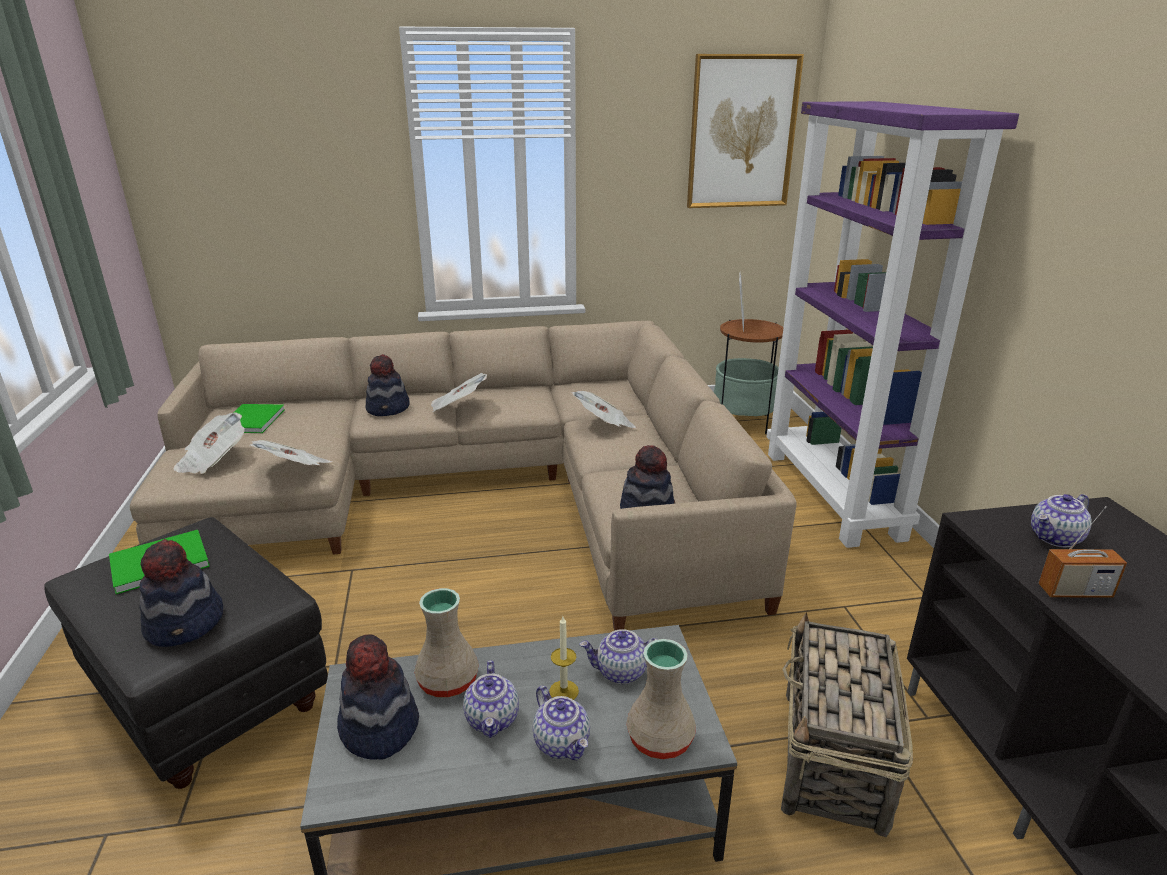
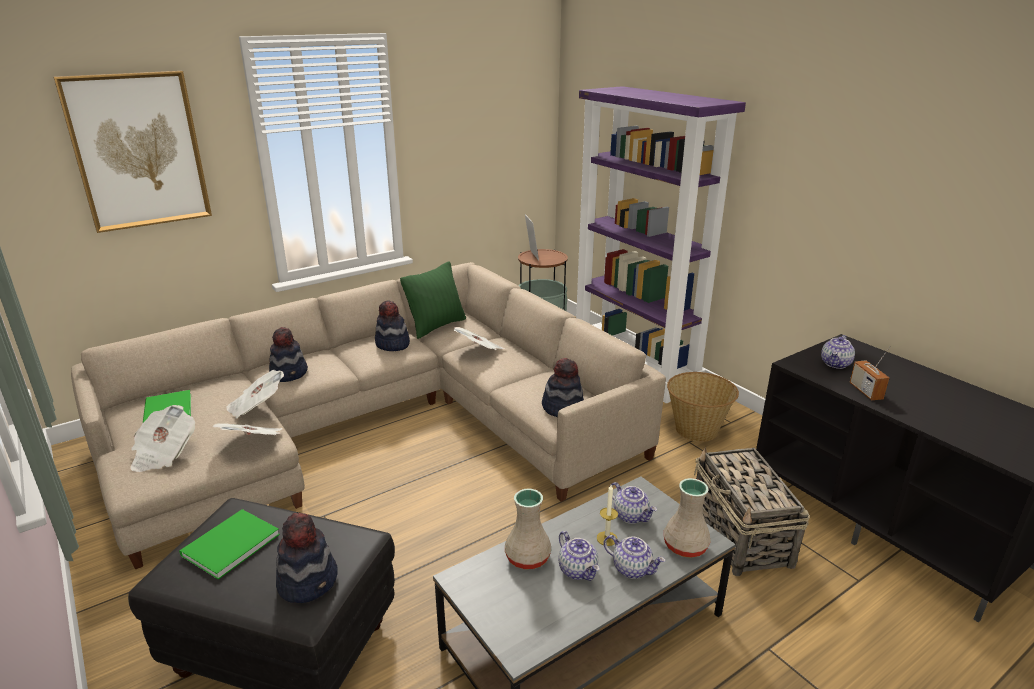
camera: 25 degrees left, 0 degrees up
hat [337,635,419,760] -> hat moved to [375,300,410,351]
newspaper [431,373,487,412] -> newspaper moved to [226,370,284,419]
teapot [579,629,658,684] -> teapot turned 105 degrees counterclockwise [609,482,657,524]
picture [687,54,804,208] -> picture moved to [54,71,212,233]
radio [1039,506,1127,598] -> radio turned 105 degrees clockwise [850,346,891,400]
none -> green pillow [400,261,466,339]
none -> basket [667,372,739,442]

